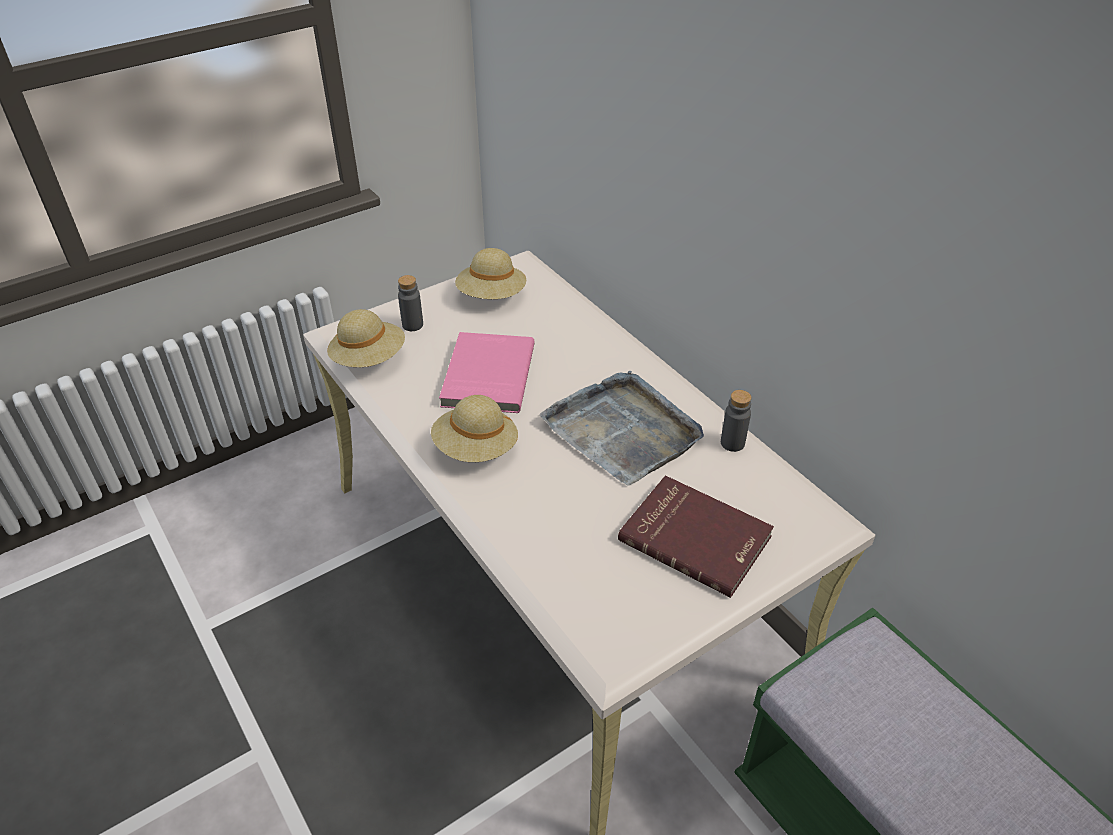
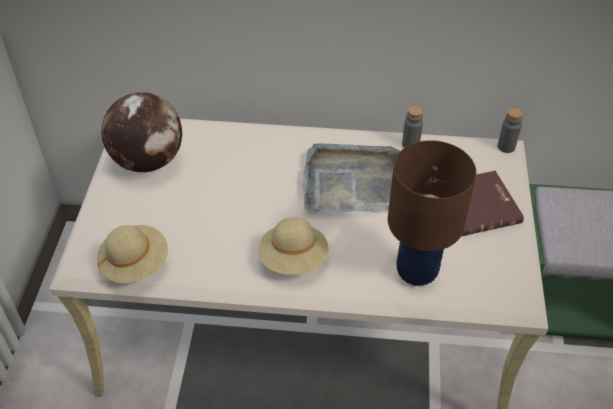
camera: 50 degrees left, 5 degrees up
grey bottle [398,275,423,331] -> grey bottle moved to [498,108,523,153]
pink book [439,332,535,413] -> none
beige hat [455,248,526,299] -> globe [102,92,182,172]
none -> brown table lamp [388,140,476,286]

